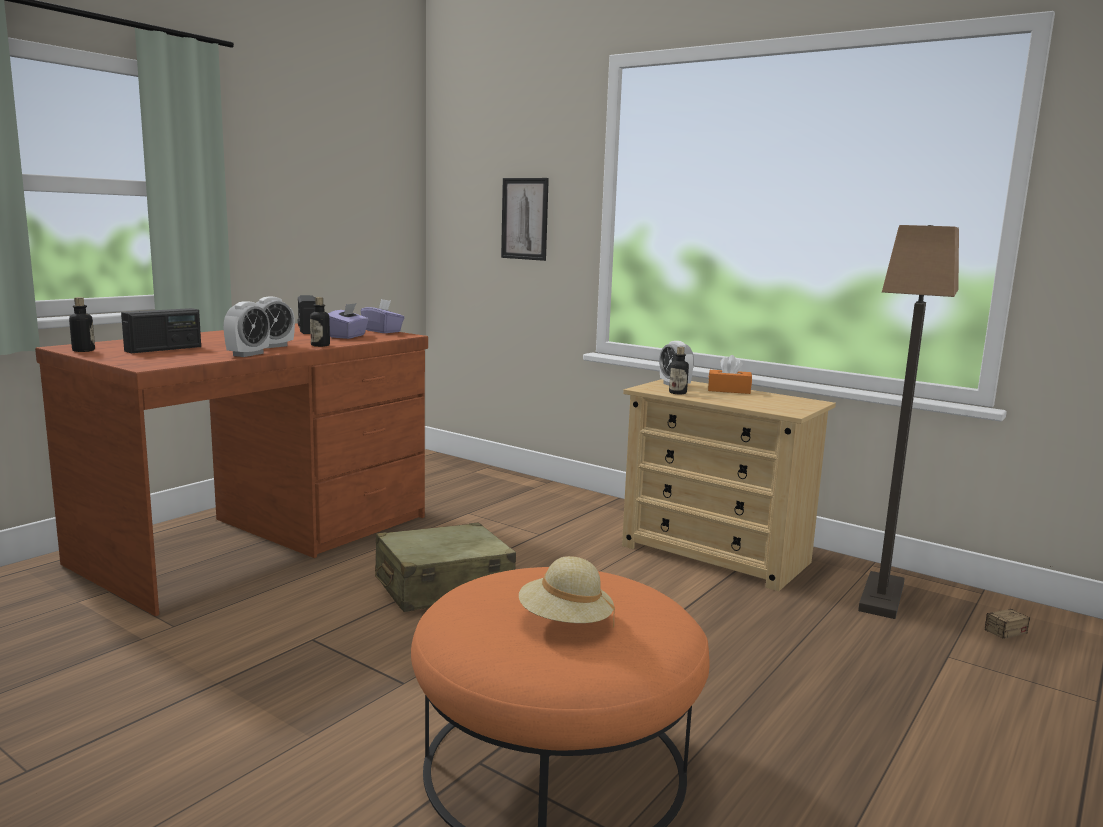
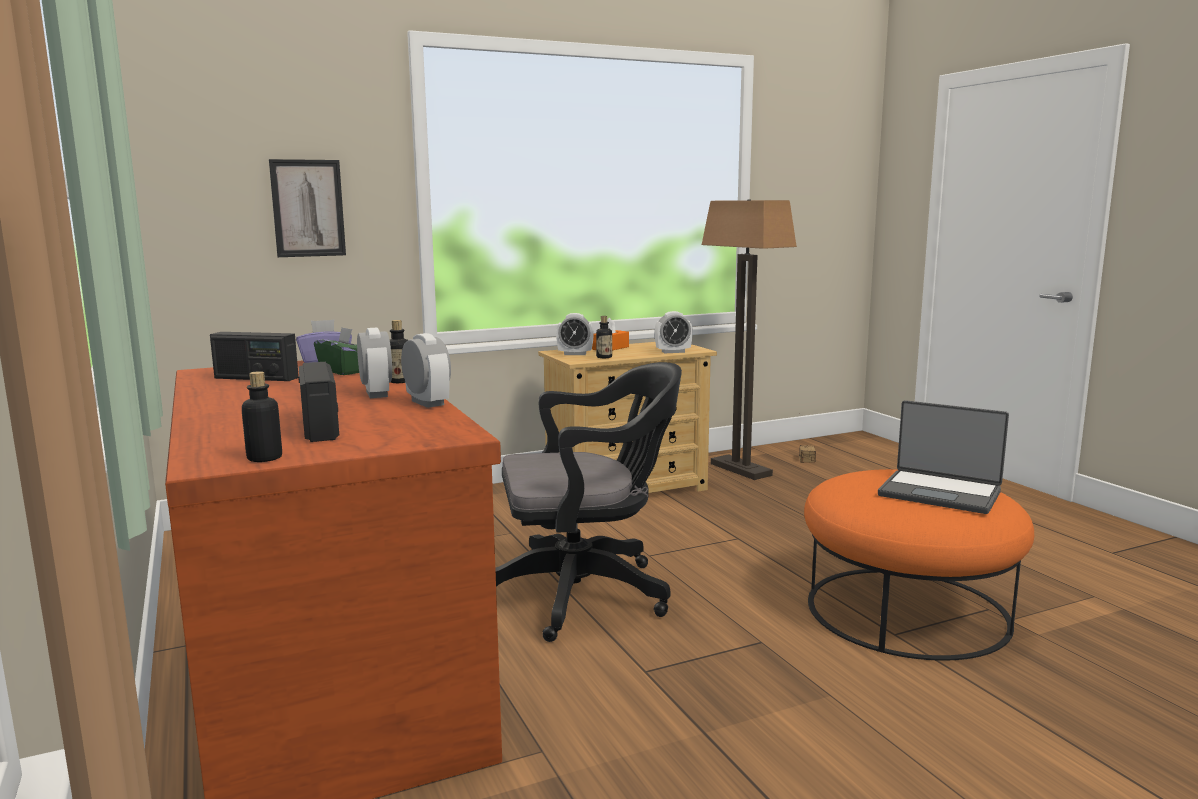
camera: 60 degrees left, 0 degrees up
purple tissue box [328,303,369,339] -> green tissue box [314,327,359,375]
beige suitcase [375,523,516,612] -> black office chair [495,362,682,642]
beige hat [519,556,615,628] -> laptop [878,400,1009,514]
none -> alarm clock [655,311,693,353]

